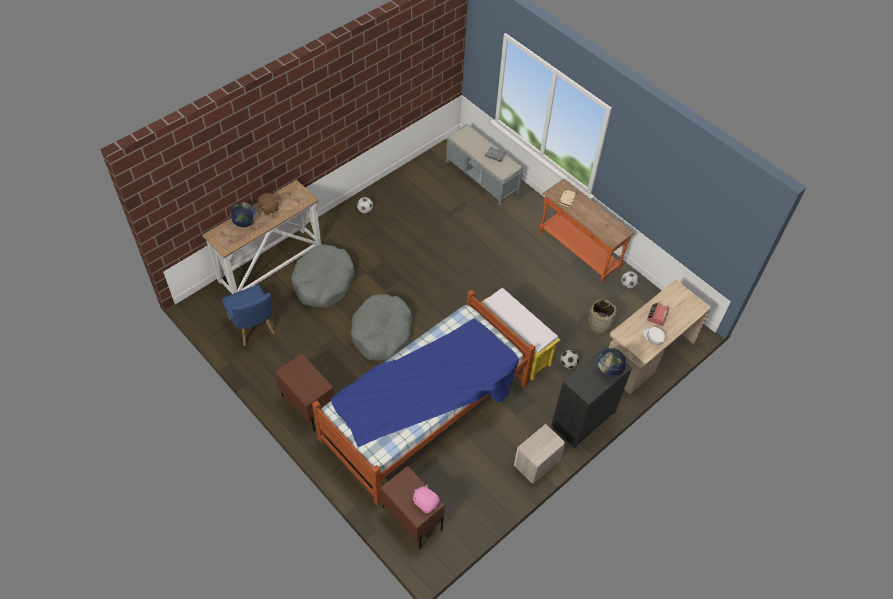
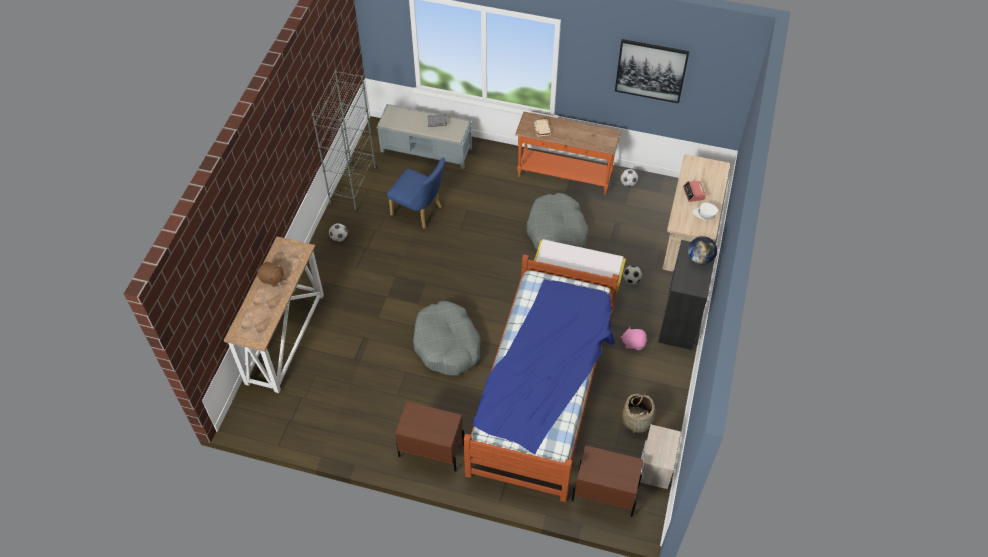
camera: 30 degrees left, 0 degrees up
blue chair [222,285,275,346] -> blue chair moved to [387,158,445,229]
globe [230,202,256,227] -> none
grey dog bed [291,244,355,308] -> grey dog bed moved to [527,193,589,250]
pink plush toy [413,484,440,513] -> pink plush toy moved to [621,326,647,350]
nightstand [514,424,566,485] -> nightstand moved to [640,425,681,490]
basket [588,299,617,334] -> basket moved to [622,394,655,434]
none -> grey bookcase [312,70,377,211]
none -> picture [615,39,689,103]

